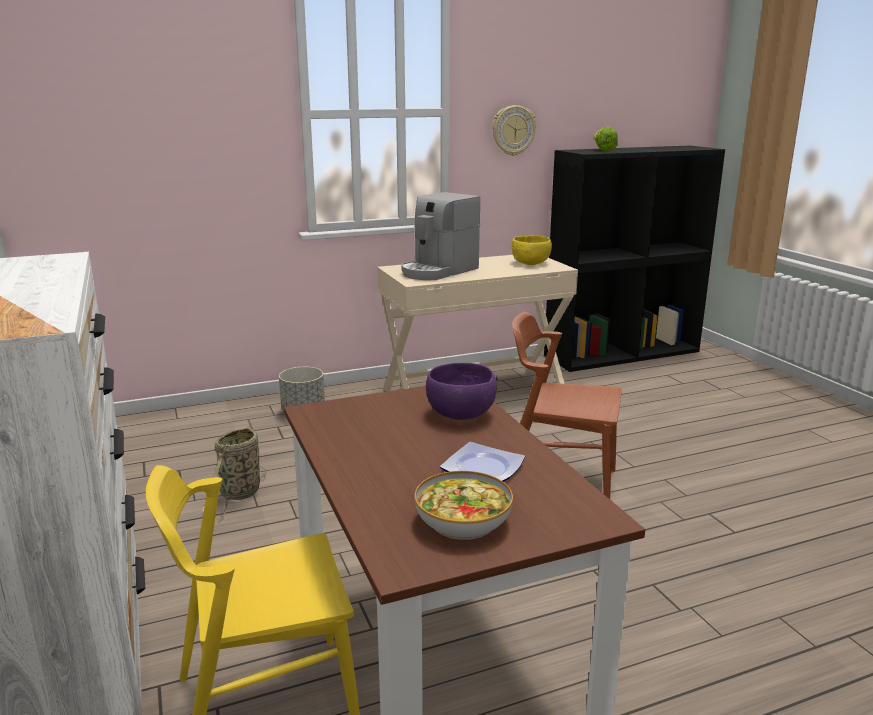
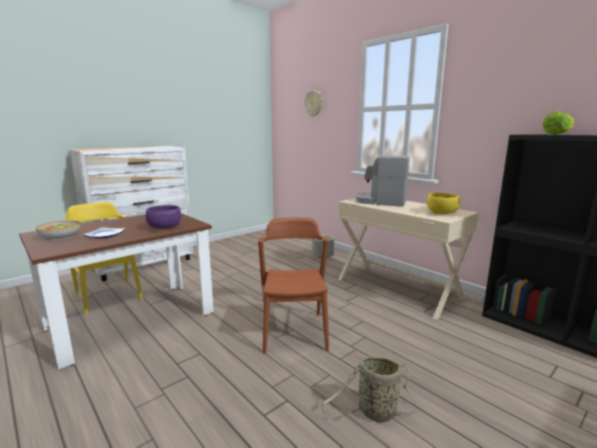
camera: 70 degrees right, 5 degrees down
basket [201,425,267,520] -> basket moved to [321,357,417,422]
wall clock [492,105,536,156] -> wall clock moved to [305,90,323,117]

